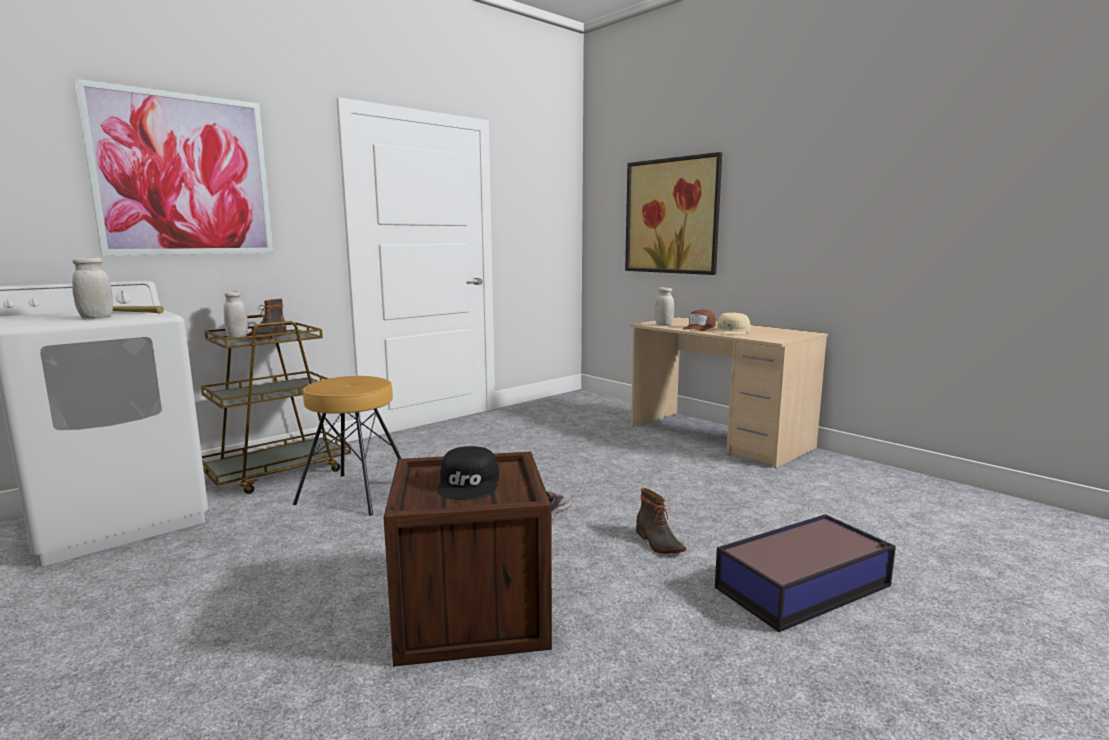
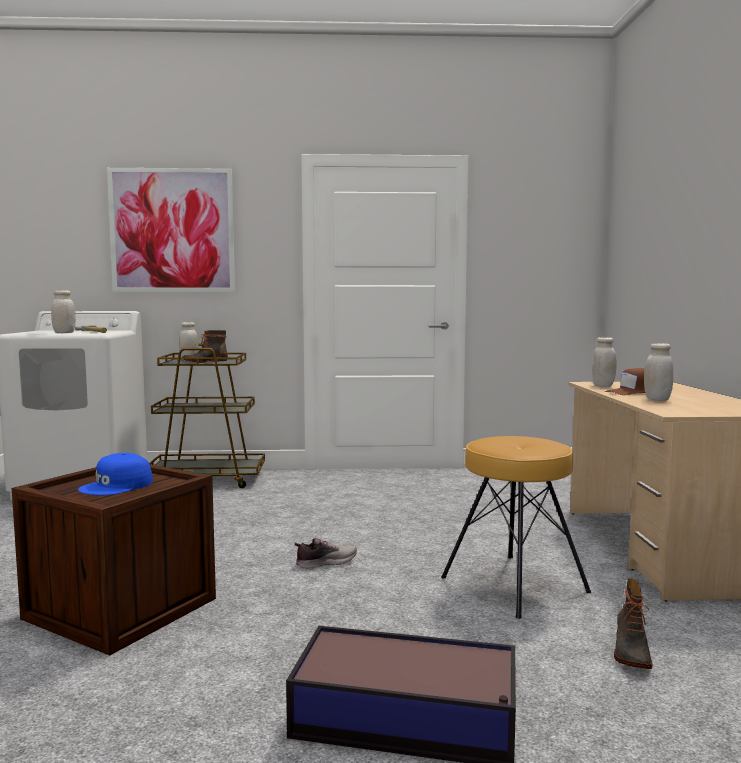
camera: 40 degrees right, 5 degrees down
brown stool [293,376,402,516] -> brown stool moved to [441,436,591,619]
black cap [437,446,499,500] -> blue cap [78,453,153,495]
picture [625,152,722,275] -> none
boot [636,488,686,554] -> boot moved to [614,578,653,669]
beige cap [712,312,751,335] -> white jar [644,343,673,401]

